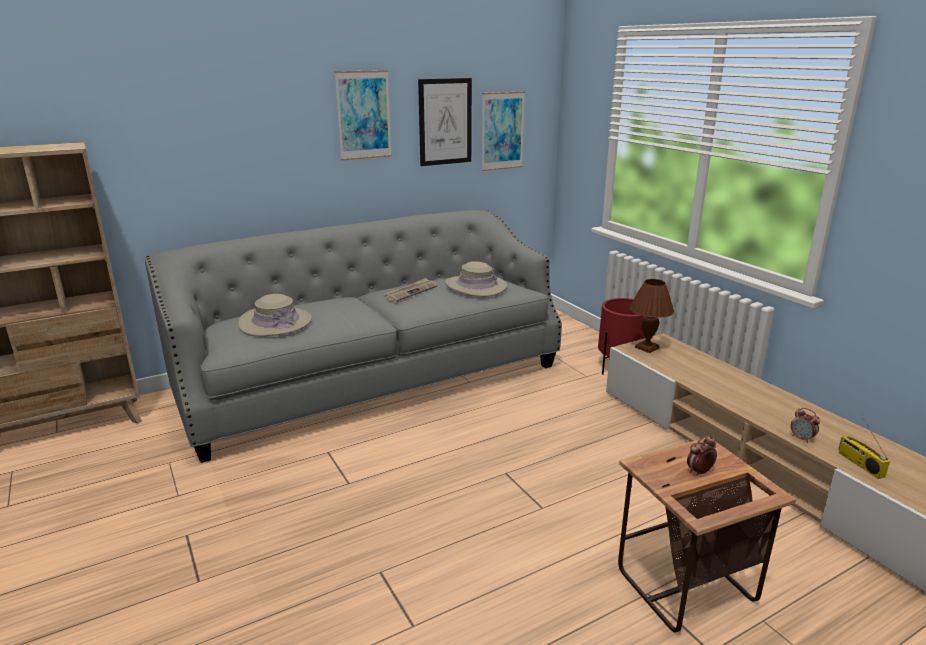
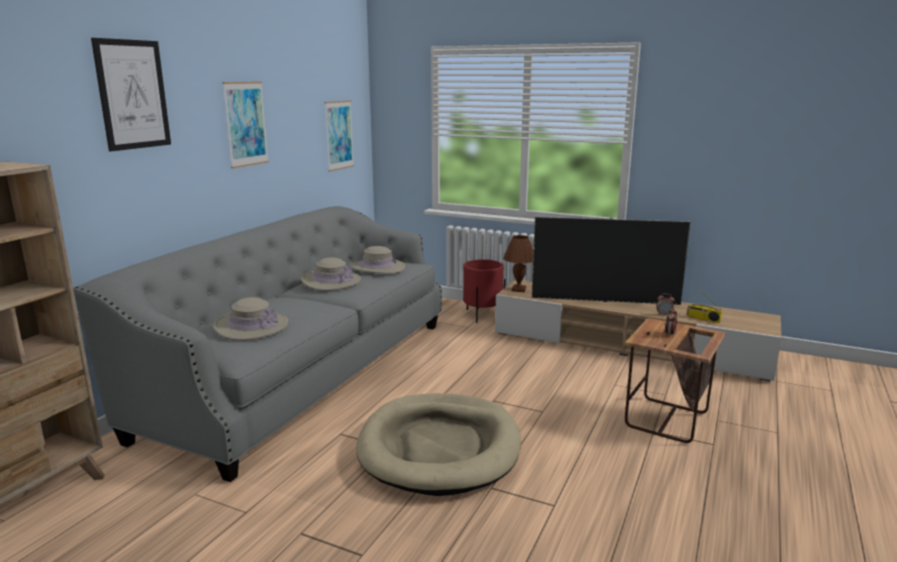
camera: 35 degrees left, 5 degrees down
newspaper [384,278,437,302] -> beige hat [301,258,361,291]
picture [418,78,472,166] -> picture moved to [91,38,171,152]
none -> beige dog bed [356,393,521,496]
none -> television [532,217,691,305]

